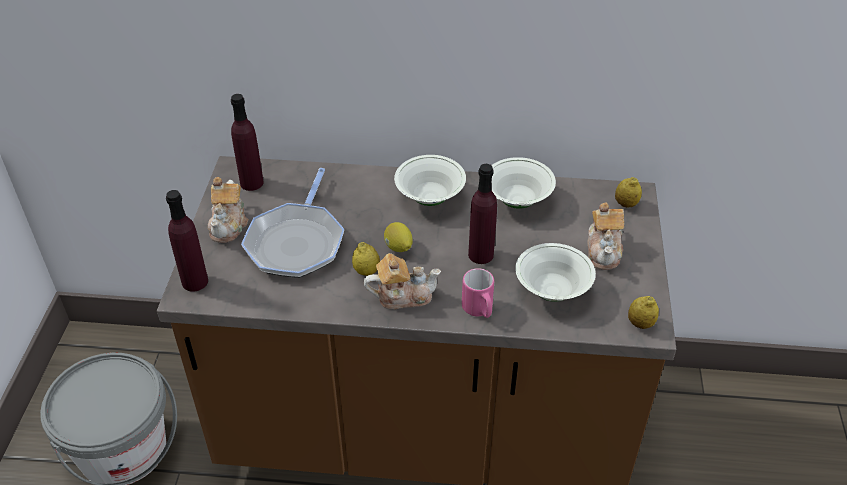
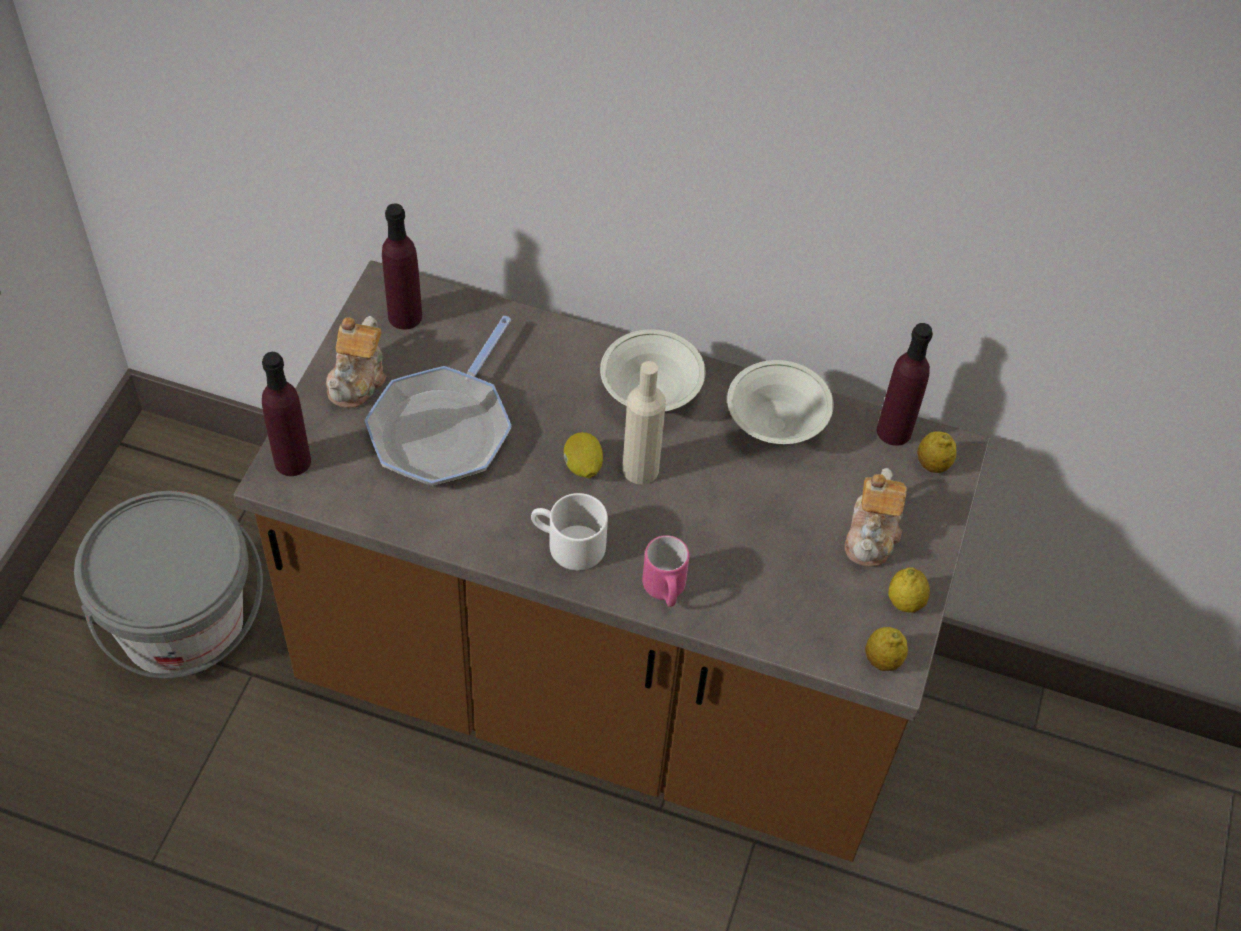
camera: 10 degrees right, 10 degrees up
lemon [352,242,380,276] -> lemon moved to [888,567,930,613]
teapot [364,253,441,309] -> white mug [531,493,608,570]
purple bottle [468,164,497,264] -> purple bottle moved to [877,323,933,446]
white bowl [515,243,596,302] -> none
none -> beige bottle [622,361,666,484]

